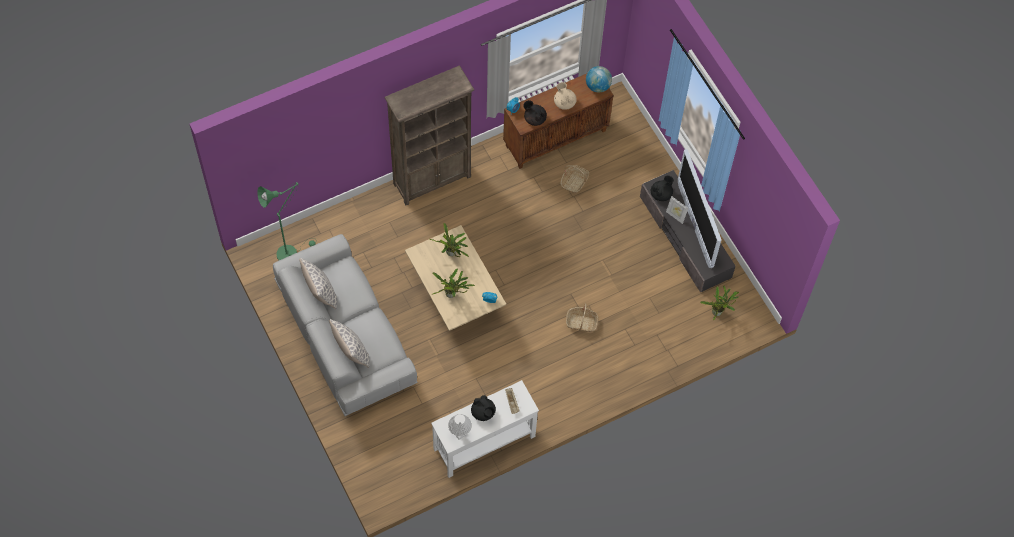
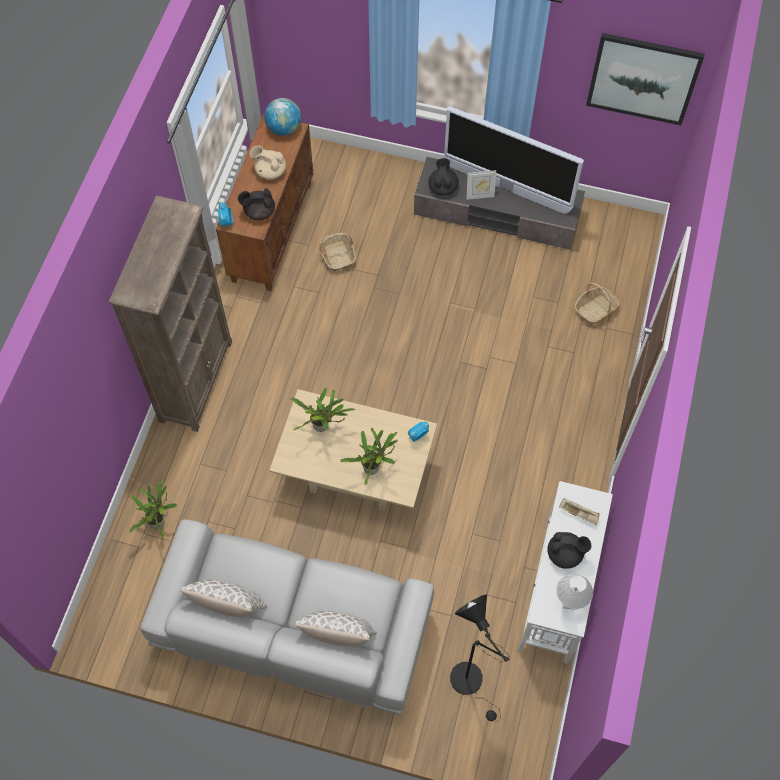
camera: 45 degrees left, 0 degrees up
green floor lamp [257,182,316,260] -> none
basket [566,303,598,332] -> basket moved to [575,283,620,325]
potted plant [700,286,739,320] -> potted plant moved to [129,480,177,539]
none -> black floor lamp [450,594,510,722]
none -> picture [586,33,705,125]

